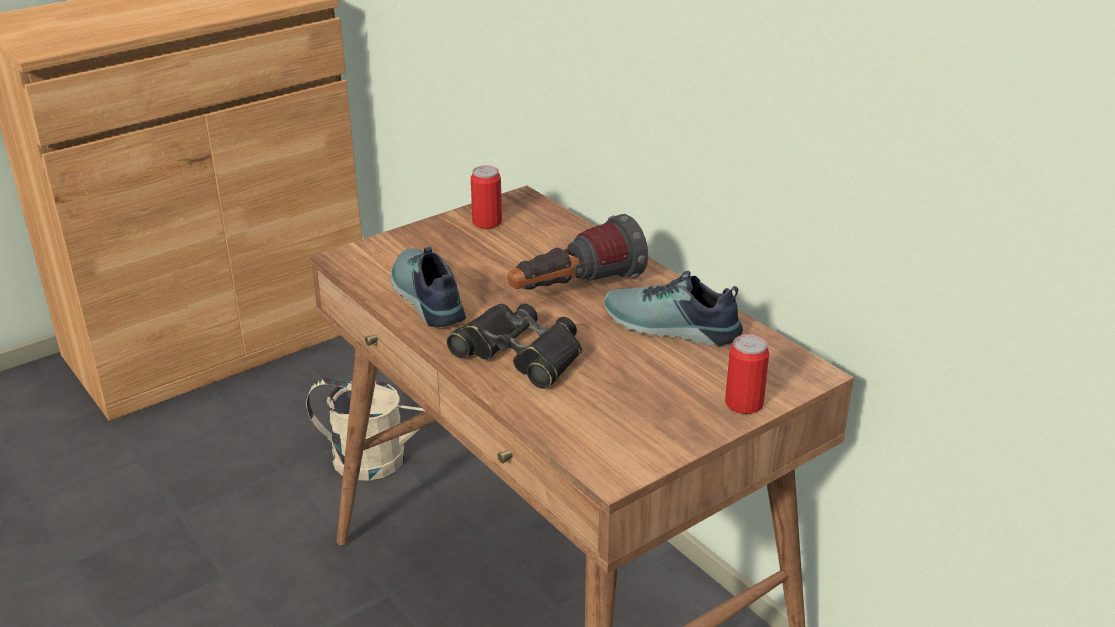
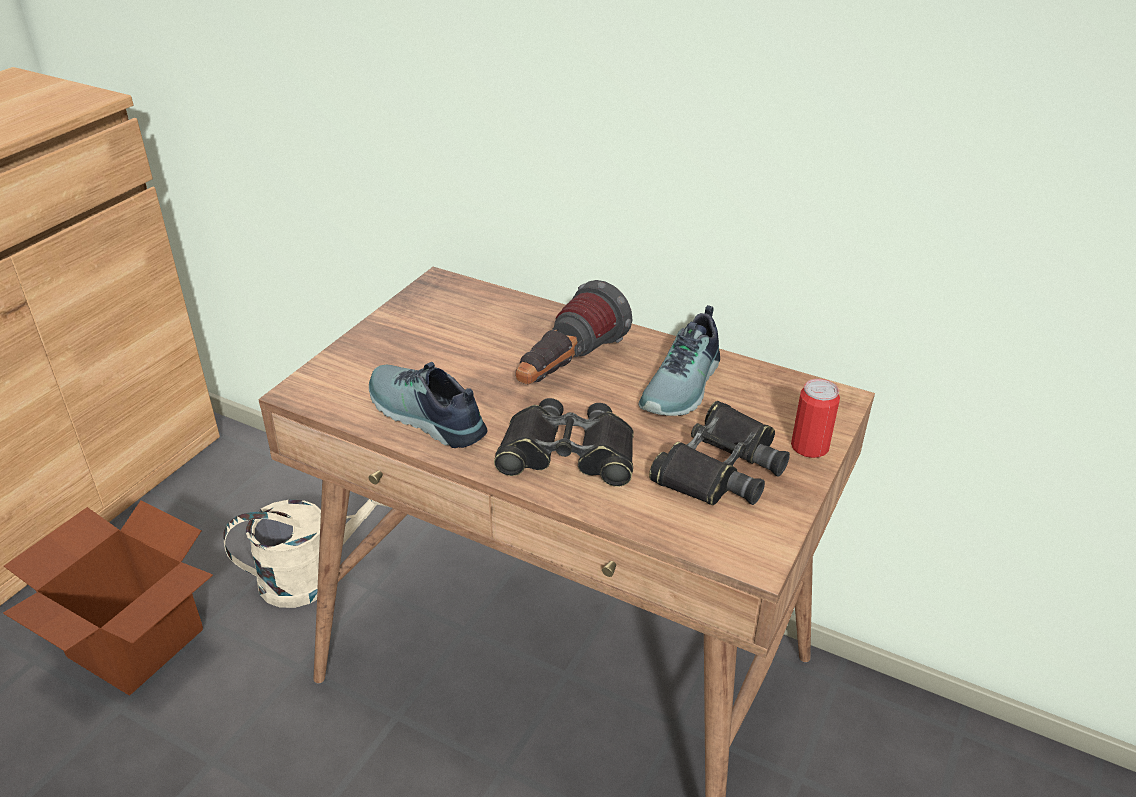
camera: 25 degrees left, 5 degrees up
can [471,165,502,229] -> none
shoe [604,271,743,346] -> shoe turned 60 degrees counterclockwise [638,305,720,416]
none -> cardboard box [3,501,213,696]
none -> black binoculars [649,401,790,505]

